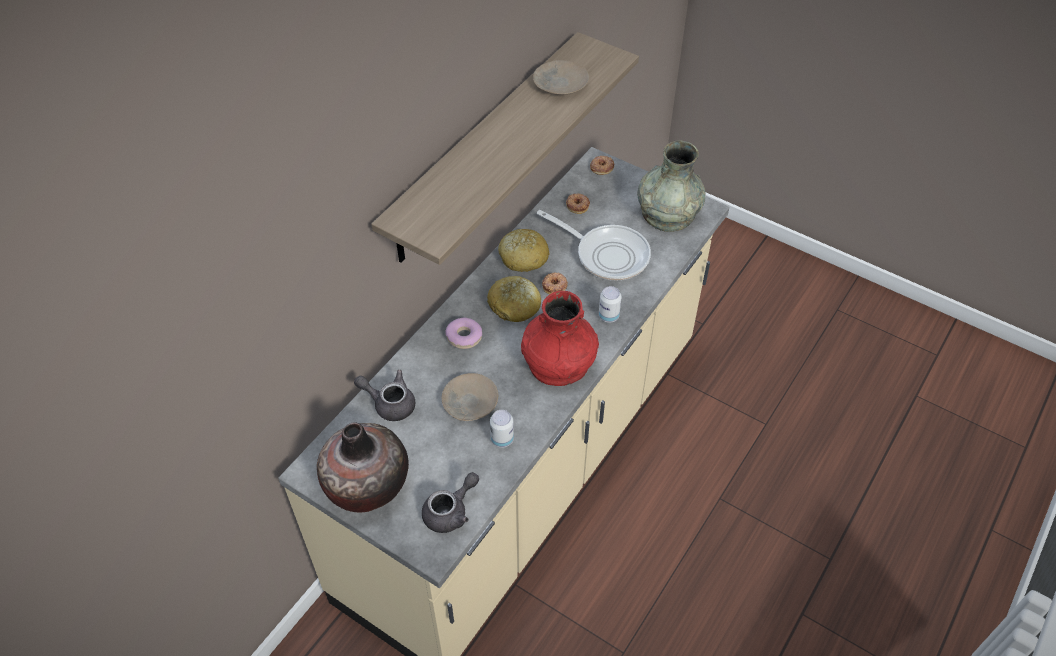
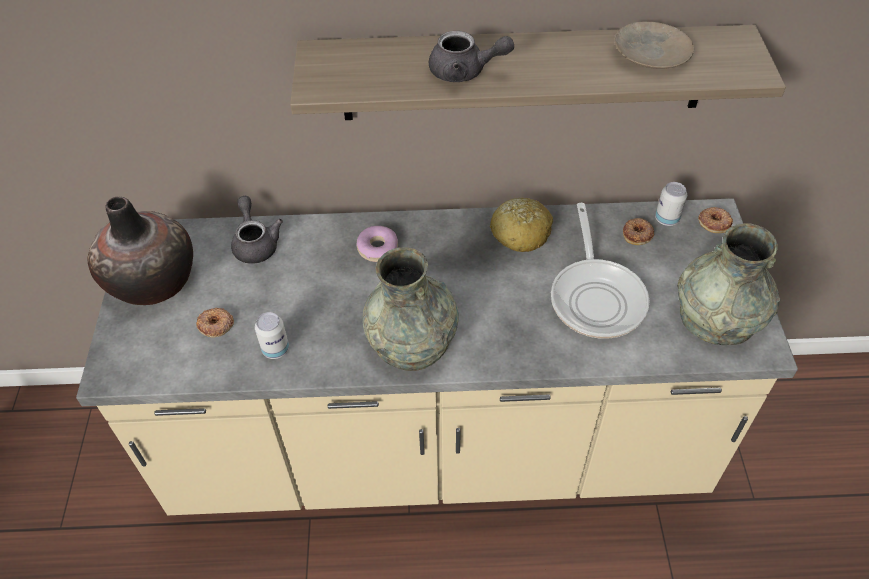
camera: 55 degrees right, 0 degrees up
grey teapot [422,472,479,533] -> grey teapot moved to [429,31,514,82]
beige plate [442,373,498,421] -> none
bread [487,276,541,322] -> none
red vase [521,291,599,386] -> grey vase [363,247,459,371]
donut [542,272,568,294] -> donut moved to [196,308,234,337]
can [599,286,622,323] -> can moved to [655,182,687,226]

